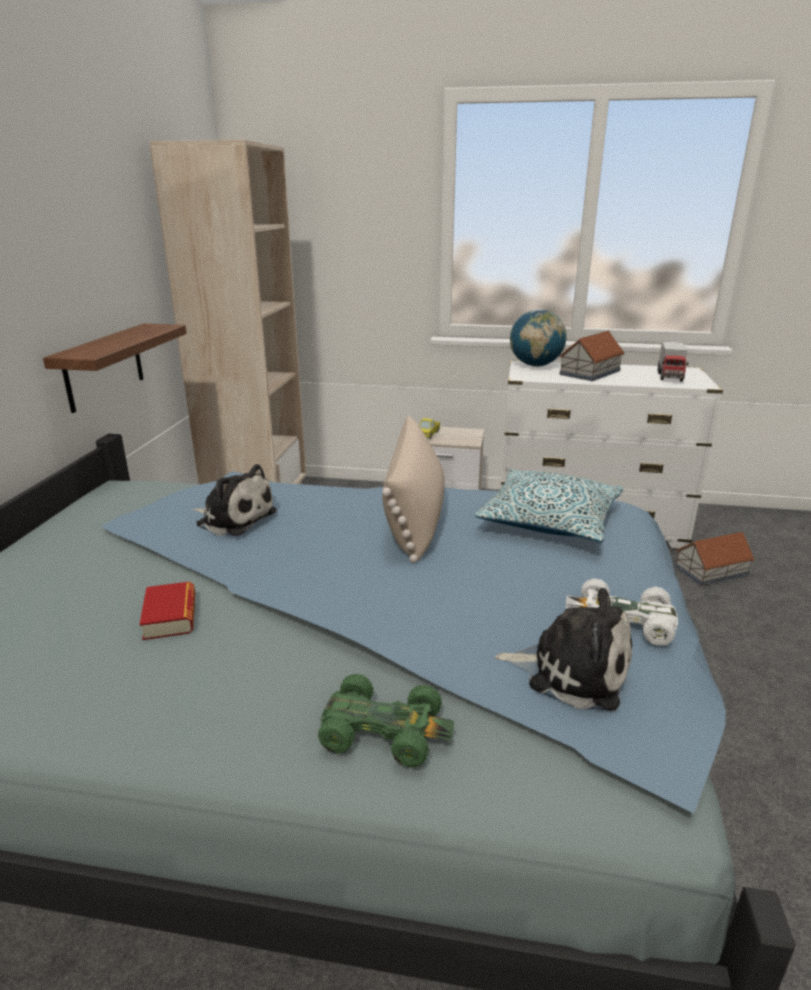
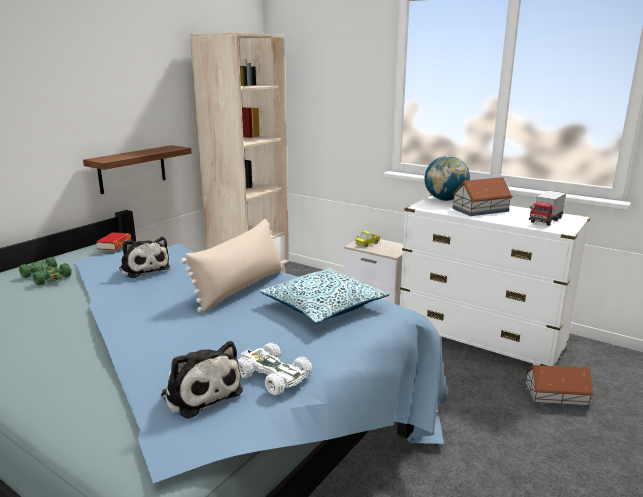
camera: 25 degrees right, 5 degrees down
book [139,582,195,640] -> book moved to [96,232,132,251]
green toy car [318,674,454,768] -> green toy car moved to [19,257,71,285]

